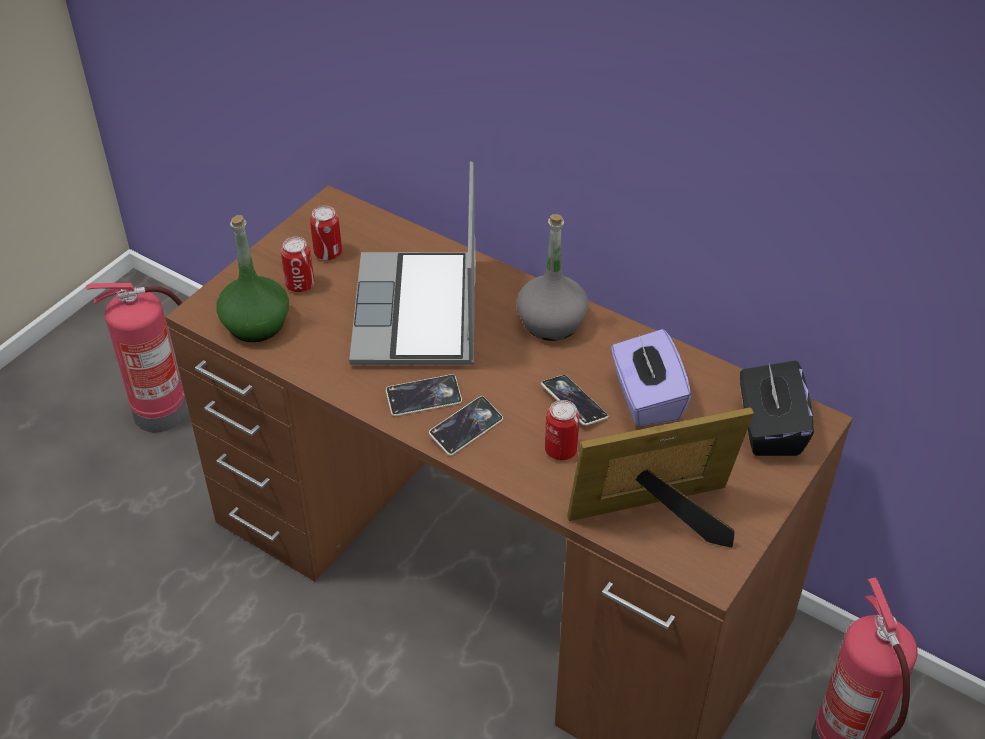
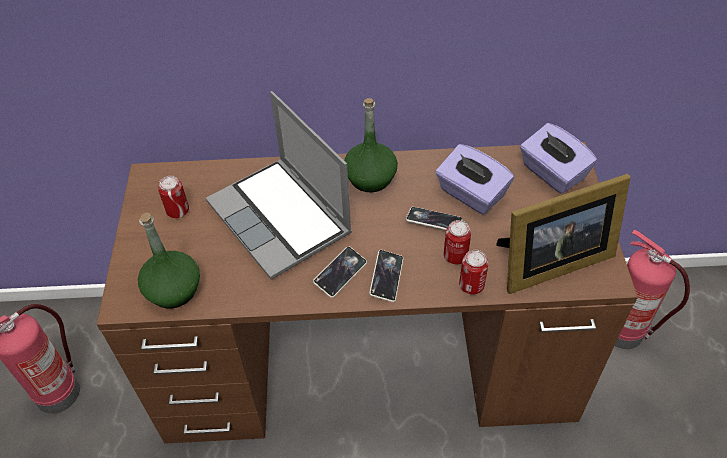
camera: 35 degrees left, 5 degrees up
can [281,237,315,292] -> can moved to [459,250,488,295]
grey bottle [516,214,589,341] -> green bottle [344,98,398,192]
picture frame [567,407,754,548] -> picture frame turned 150 degrees counterclockwise [496,174,631,294]
black tissue box [740,361,814,456] -> purple tissue box [520,123,597,194]

